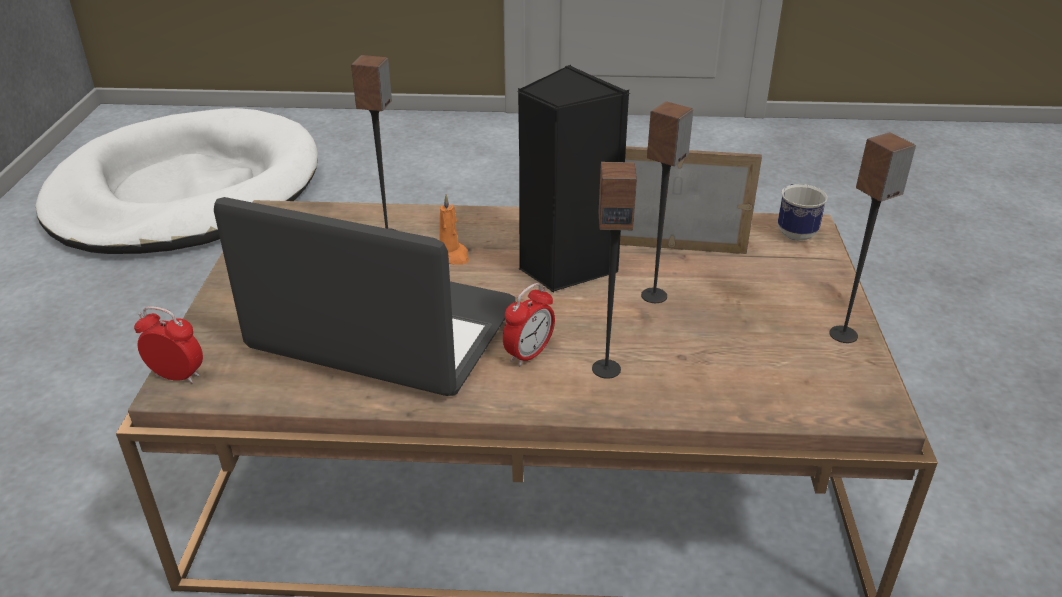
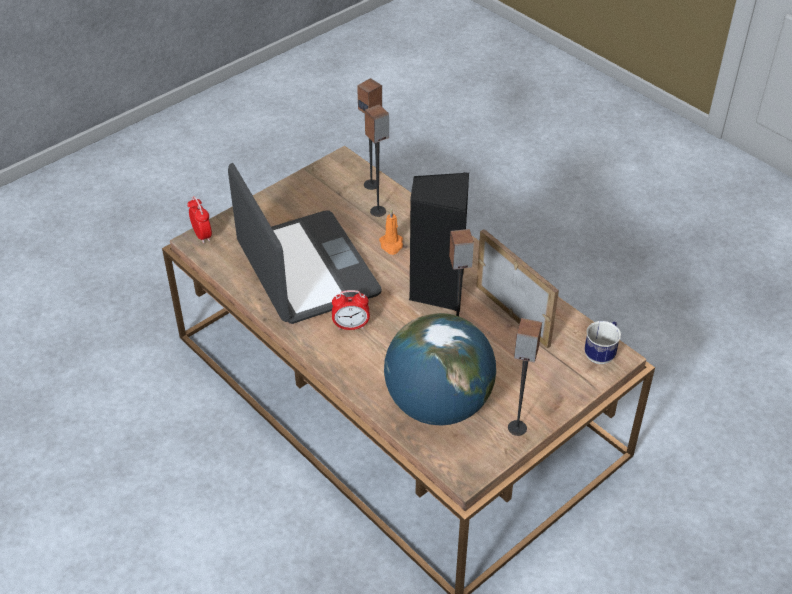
camera: 45 degrees right, 10 degrees up
white dog bed [36,108,318,254] -> none
speaker [592,162,637,379] -> speaker moved to [357,79,382,190]
none -> globe [384,313,496,425]

